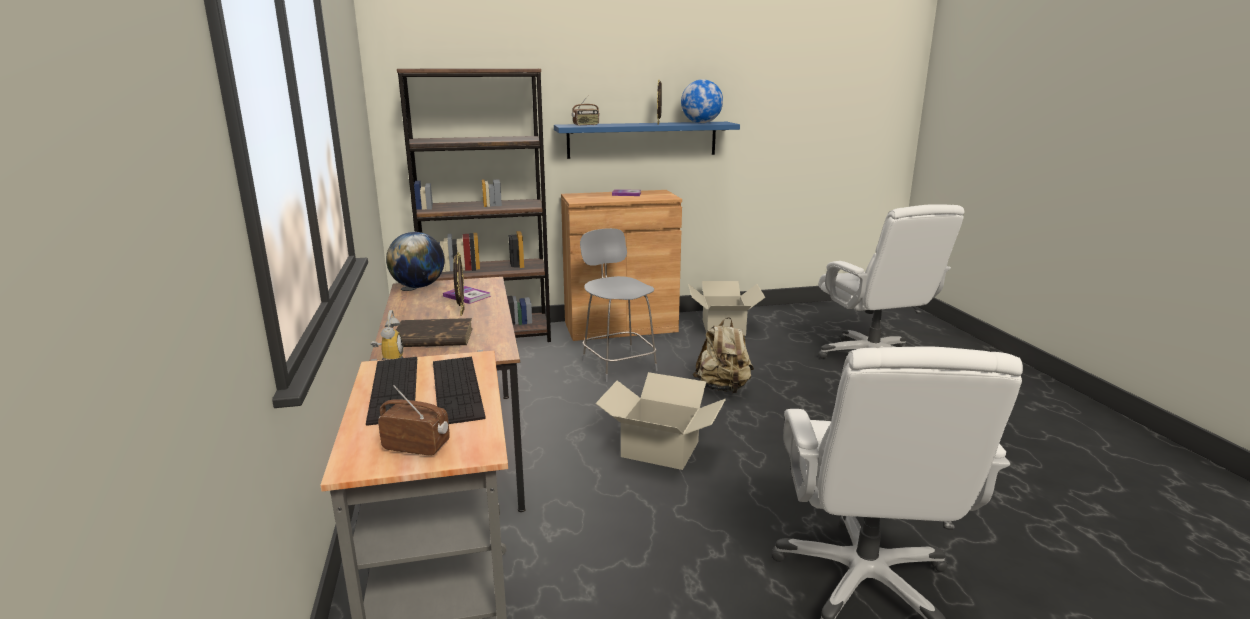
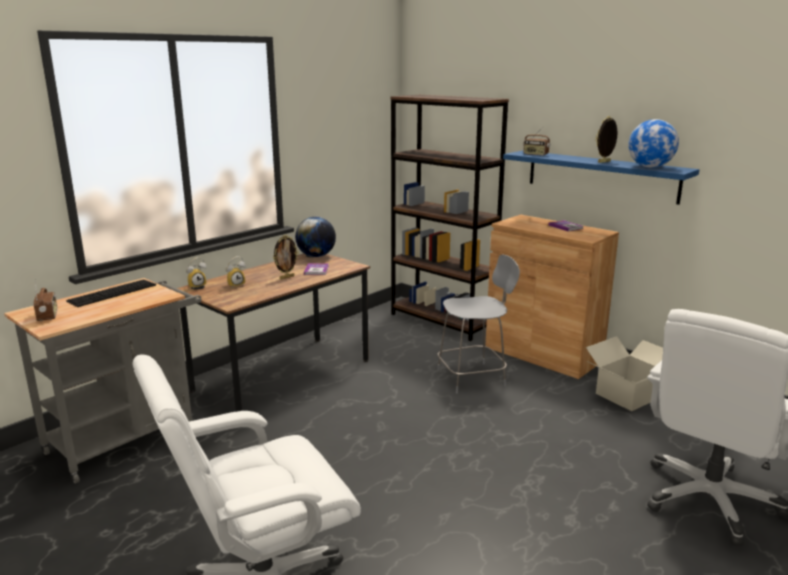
camera: 55 degrees right, 0 degrees up
brown book [396,318,473,347] -> alarm clock [226,256,246,288]
keyboard [433,357,486,424] -> none
grey chair [580,228,658,382] -> grey chair turned 45 degrees clockwise [437,254,520,394]
cardboard box [595,372,726,470] -> none
beige backpack [693,317,754,394] -> none

